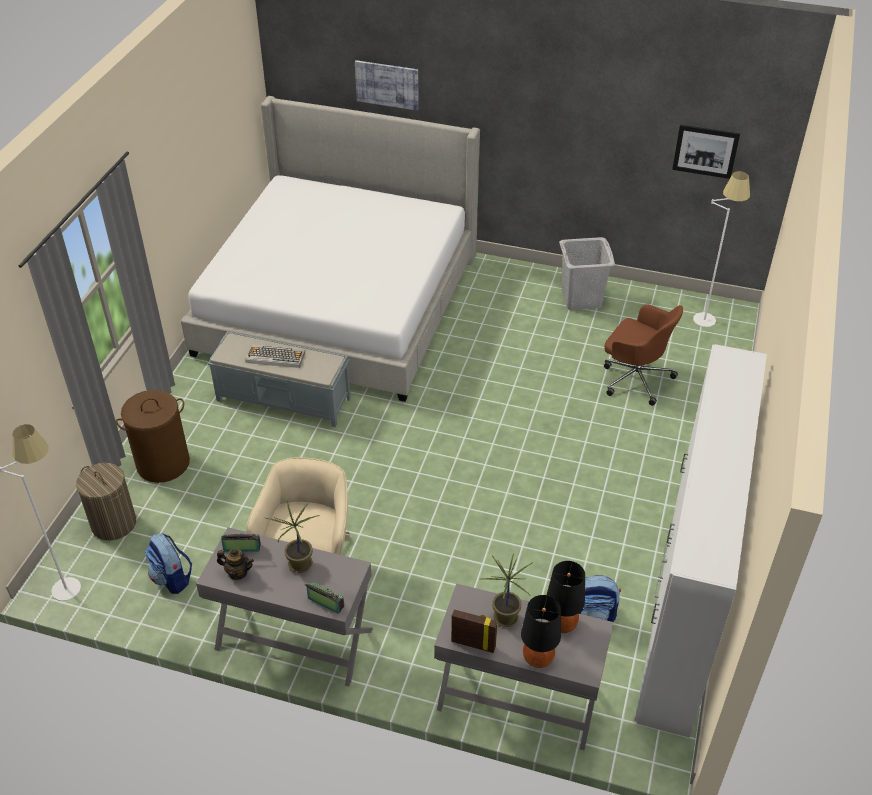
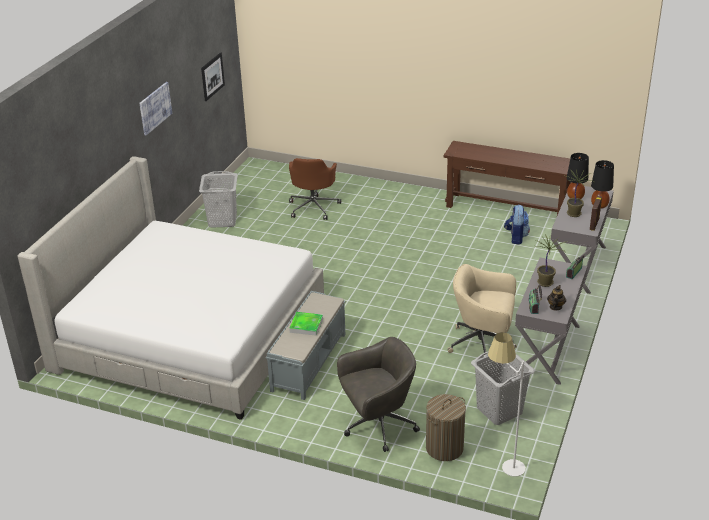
camera: 85 degrees left, 10 degrees down
brown laundry basket [116,390,190,483] -> grey office chair [337,337,420,452]
backpack [145,533,192,594] -> grey laundry basket [471,352,535,425]
keyboard [245,345,305,368] -> tray [289,312,323,336]
picture [355,60,419,111] -> picture moved to [139,82,172,135]
brown office chair [604,304,683,406] -> brown office chair turned 150 degrees clockwise [289,158,341,220]
white wardrobe [634,344,767,738] -> brown console table [444,141,571,215]
white floor lamp [693,171,750,327] -> none

